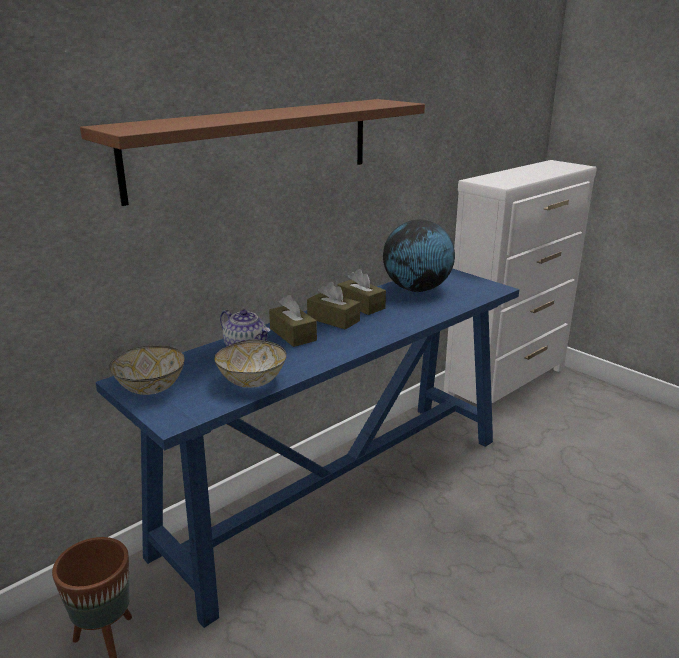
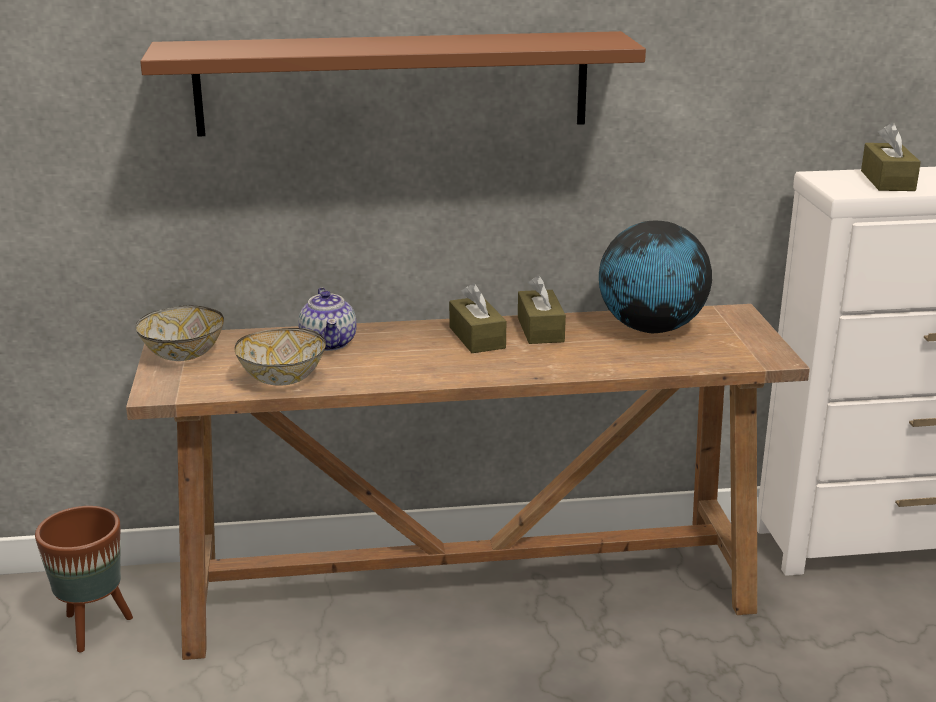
camera: 35 degrees right, 0 degrees up
blue console table [95,268,519,628] -> brown console table [126,304,810,660]
brown tissue box [269,295,317,347] -> brown tissue box moved to [861,123,921,191]

